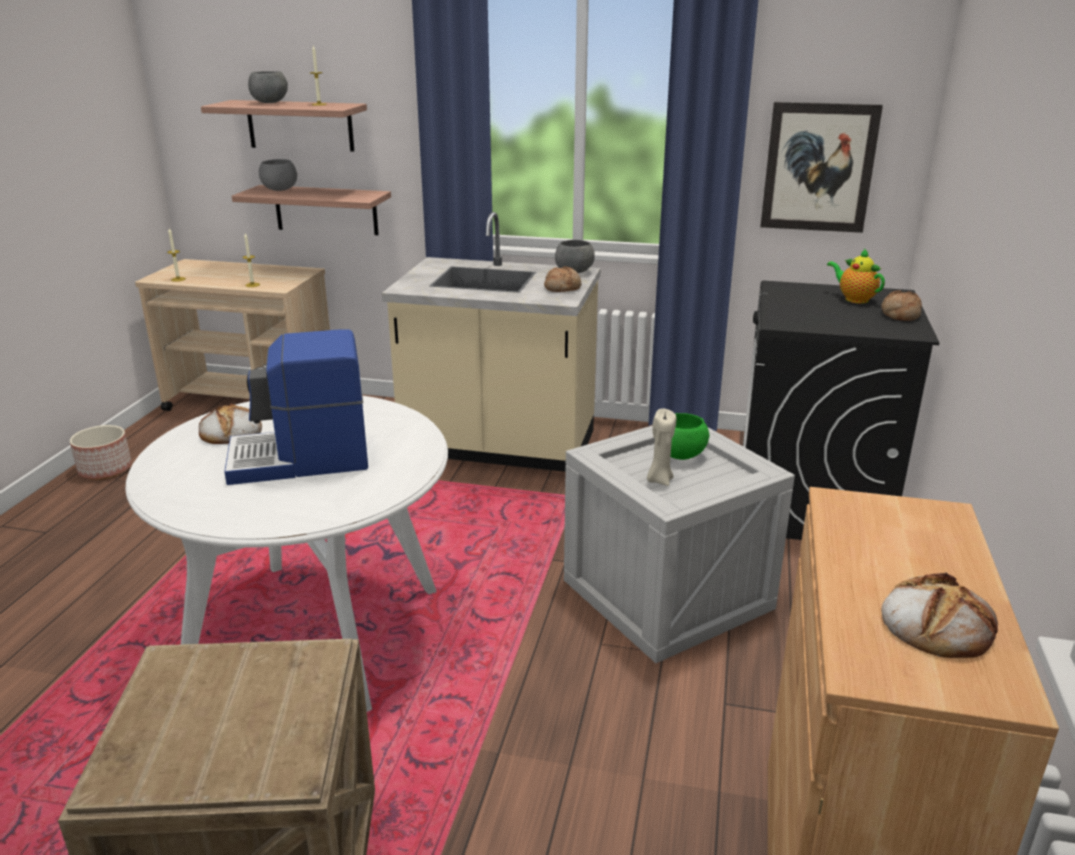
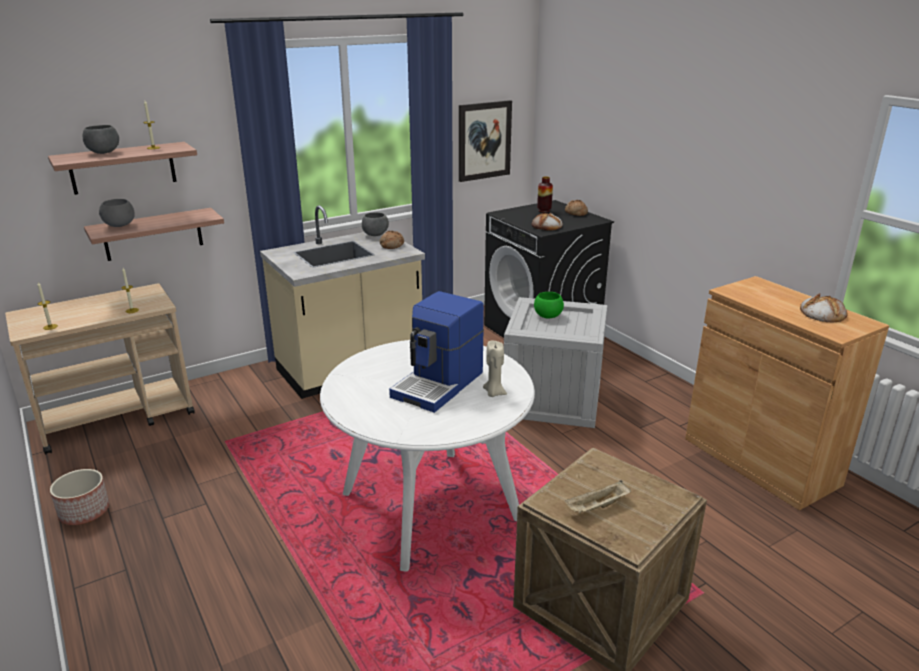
camera: 45 degrees left, 0 degrees up
bread [199,403,262,444] -> bread moved to [532,213,563,231]
beige candle [647,409,676,486] -> beige candle moved to [483,341,507,397]
teapot [827,248,885,303] -> vase [537,177,553,213]
none -> beige tray [565,481,631,514]

